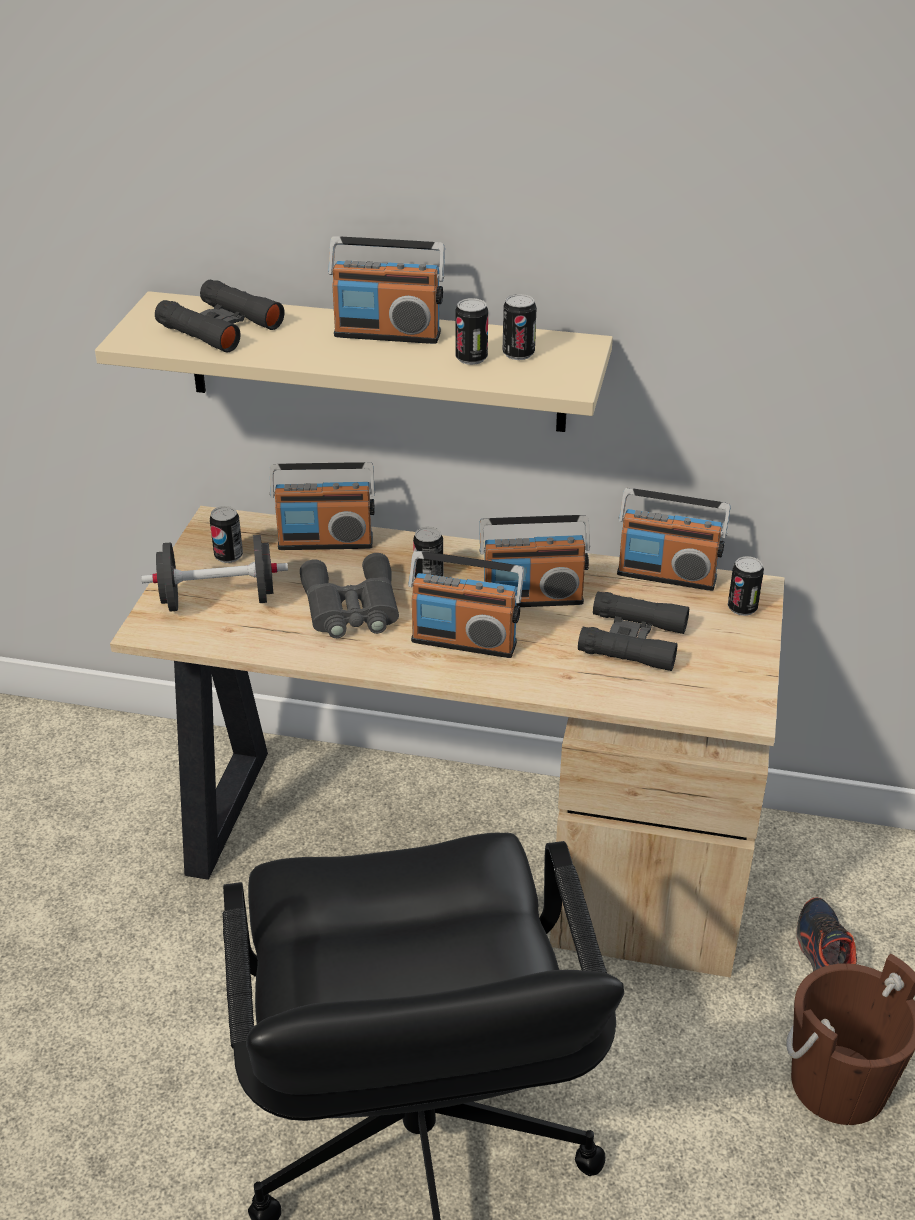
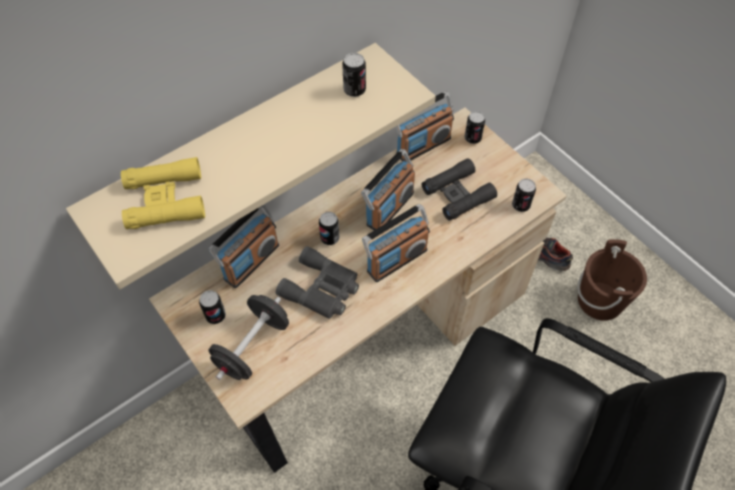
camera: 50 degrees left, 20 degrees up
black binoculars [155,280,285,352] -> yellow binoculars [121,157,205,229]
radio [328,236,445,344] -> none
can [455,298,488,365] -> can moved to [512,179,536,212]

